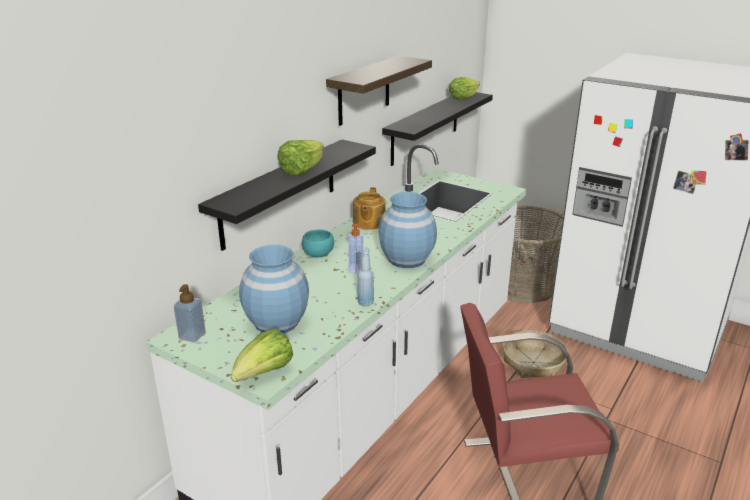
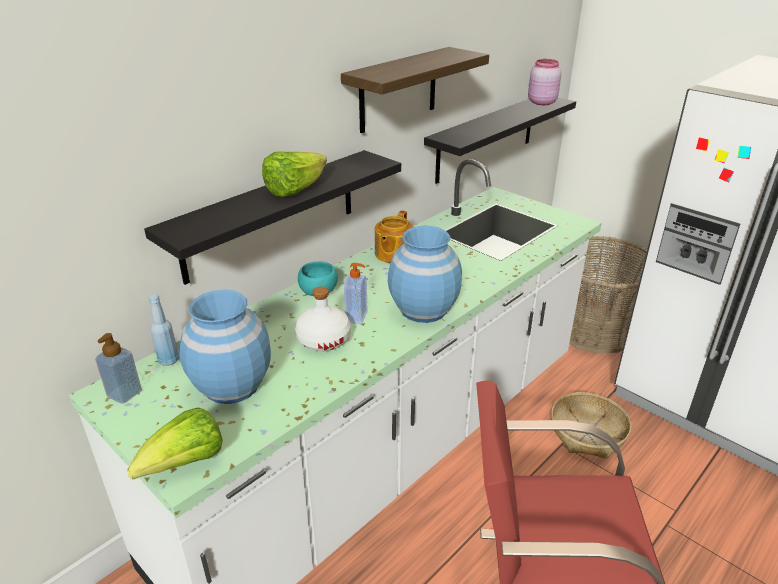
camera: 10 degrees right, 5 degrees up
blue bottle [358,247,374,306] -> blue bottle moved to [149,294,179,366]
lettuce [449,77,480,100] -> pink jar [528,59,561,105]
none -> white bottle [295,287,351,351]

